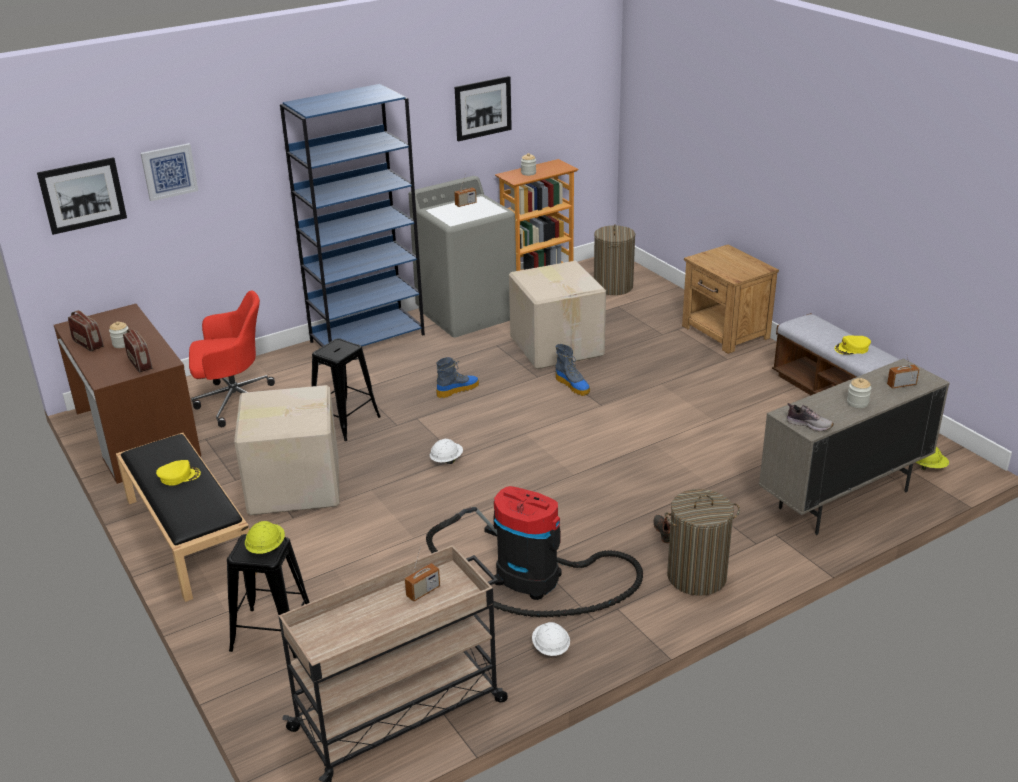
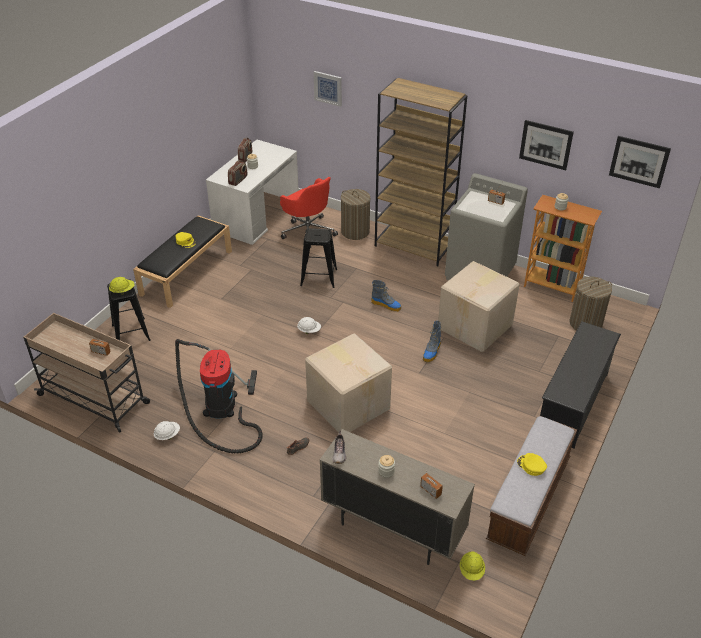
camera: 60 degrees right, 10 degrees up
picture [37,157,127,235] -> picture moved to [609,136,671,188]
brown desk [54,304,201,484] -> white desk [206,140,299,245]
cardboard box [234,385,339,515] -> cardboard box moved to [305,334,392,433]
blue bookcase [280,84,425,347] -> brown bookcase [375,78,468,266]
laundry basket [665,489,740,596] -> laundry basket moved to [341,189,370,240]
brown nightstand [682,245,779,354] -> black shoe rack [540,321,621,448]

